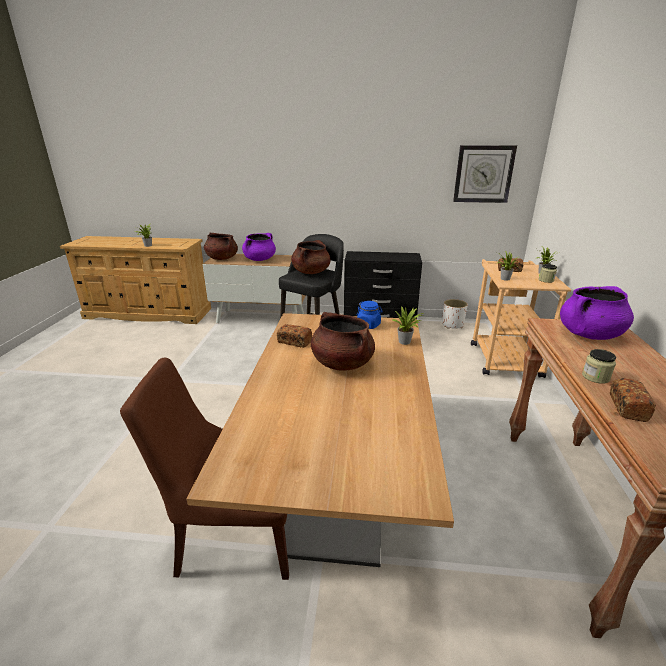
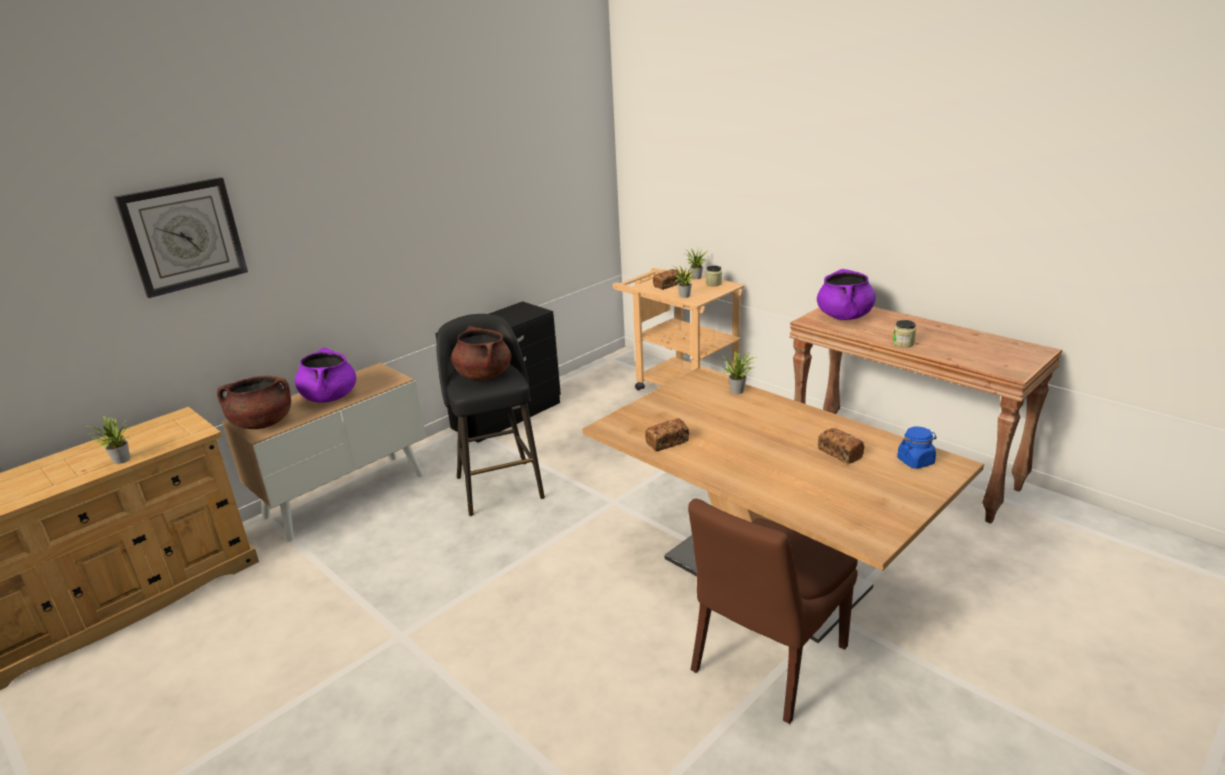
camera: 50 degrees left, 0 degrees up
brown cooking pot [311,312,375,371] -> none
blue jar [357,301,382,329] -> blue jar moved to [897,427,937,469]
white planter [442,299,468,329] -> none
wall clock [453,145,517,203] -> wall clock moved to [114,177,248,298]
bread [610,378,656,422] -> bread moved to [818,428,865,464]

